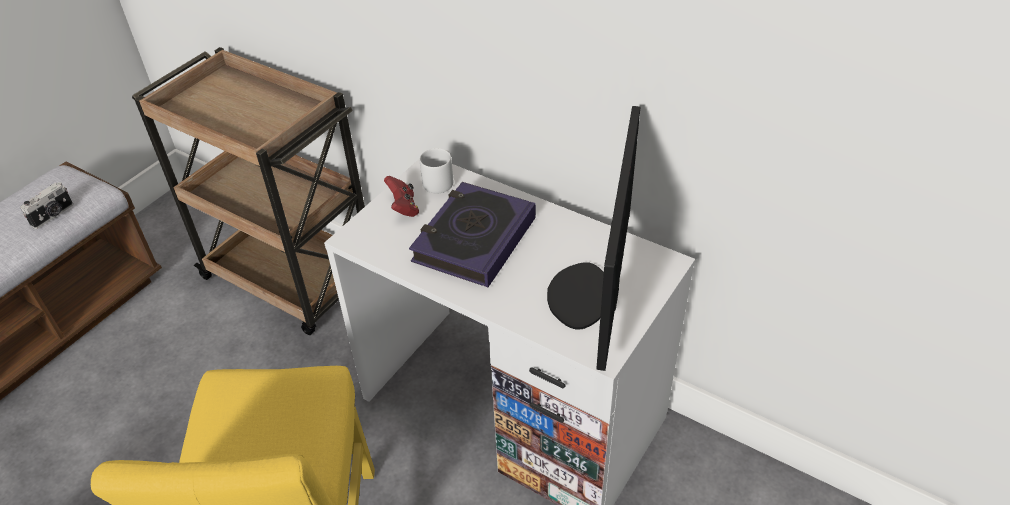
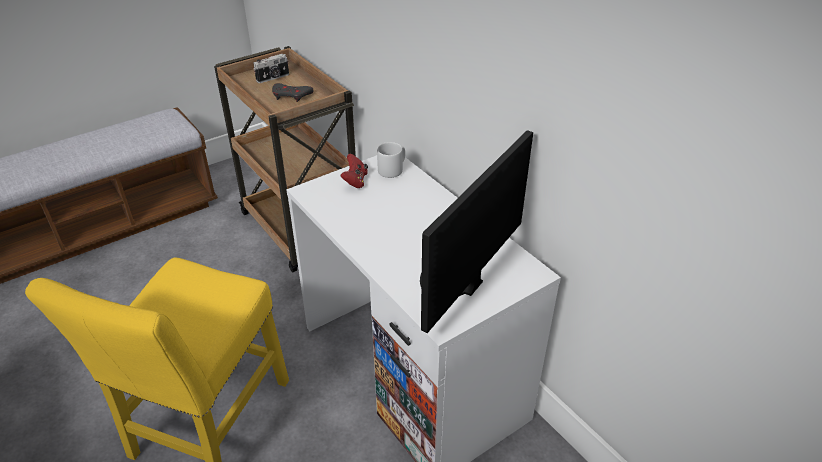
camera: 20 degrees right, 5 degrees down
camera [20,182,73,229] -> camera moved to [253,54,289,83]
book [409,182,536,287] -> none
none -> grey game controller [272,83,313,102]

